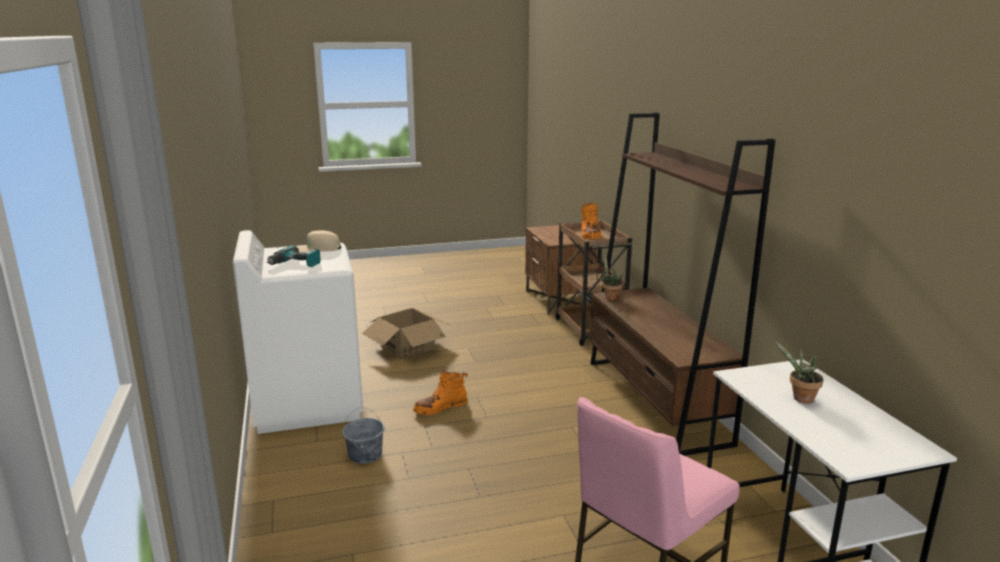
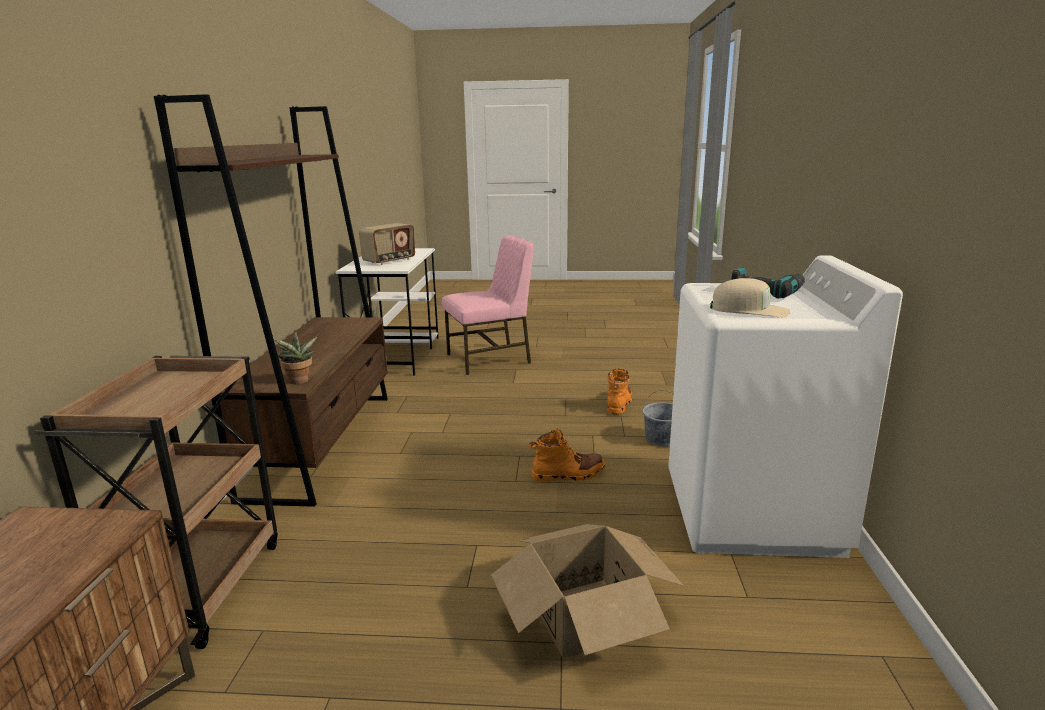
camera: 160 degrees left, 0 degrees up
orange boot [581,203,601,240] -> orange boot moved to [607,369,632,414]
potted plant [774,340,824,404] -> radio [359,223,415,265]

